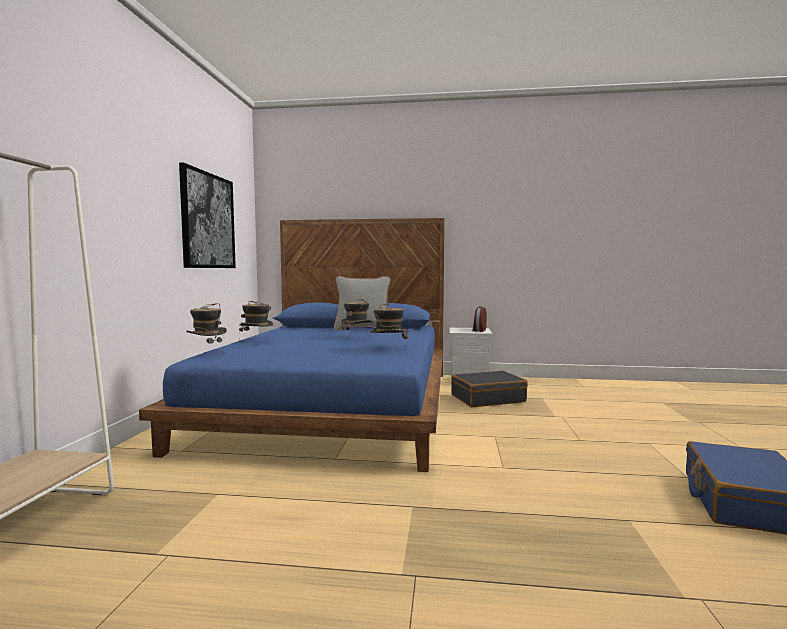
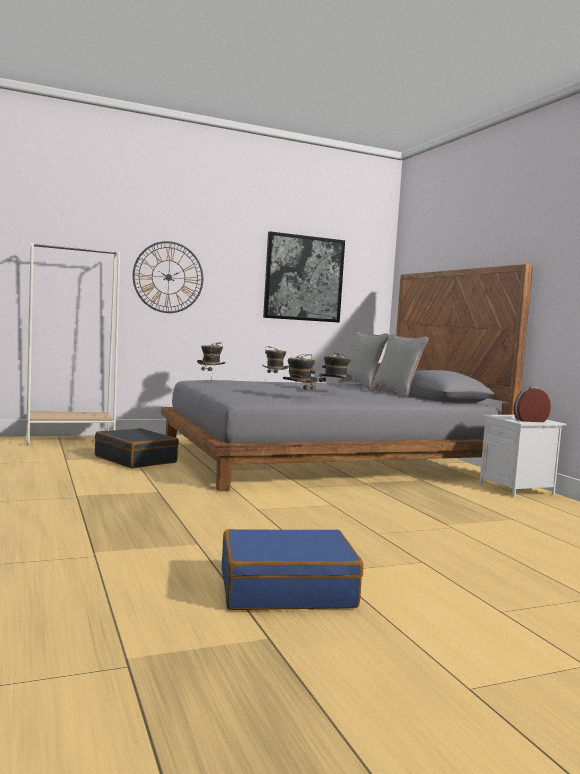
camera: 60 degrees right, 0 degrees up
blue bed [139,218,445,472] -> grey bed [161,264,533,491]
black suitcase [451,371,528,407] -> black suitcase moved to [95,428,179,468]
none -> wall clock [133,241,203,313]
none -> grey pillow [338,331,389,388]

